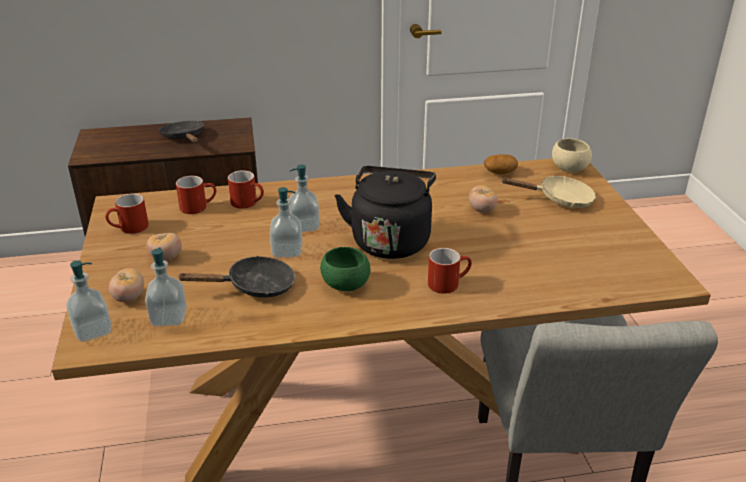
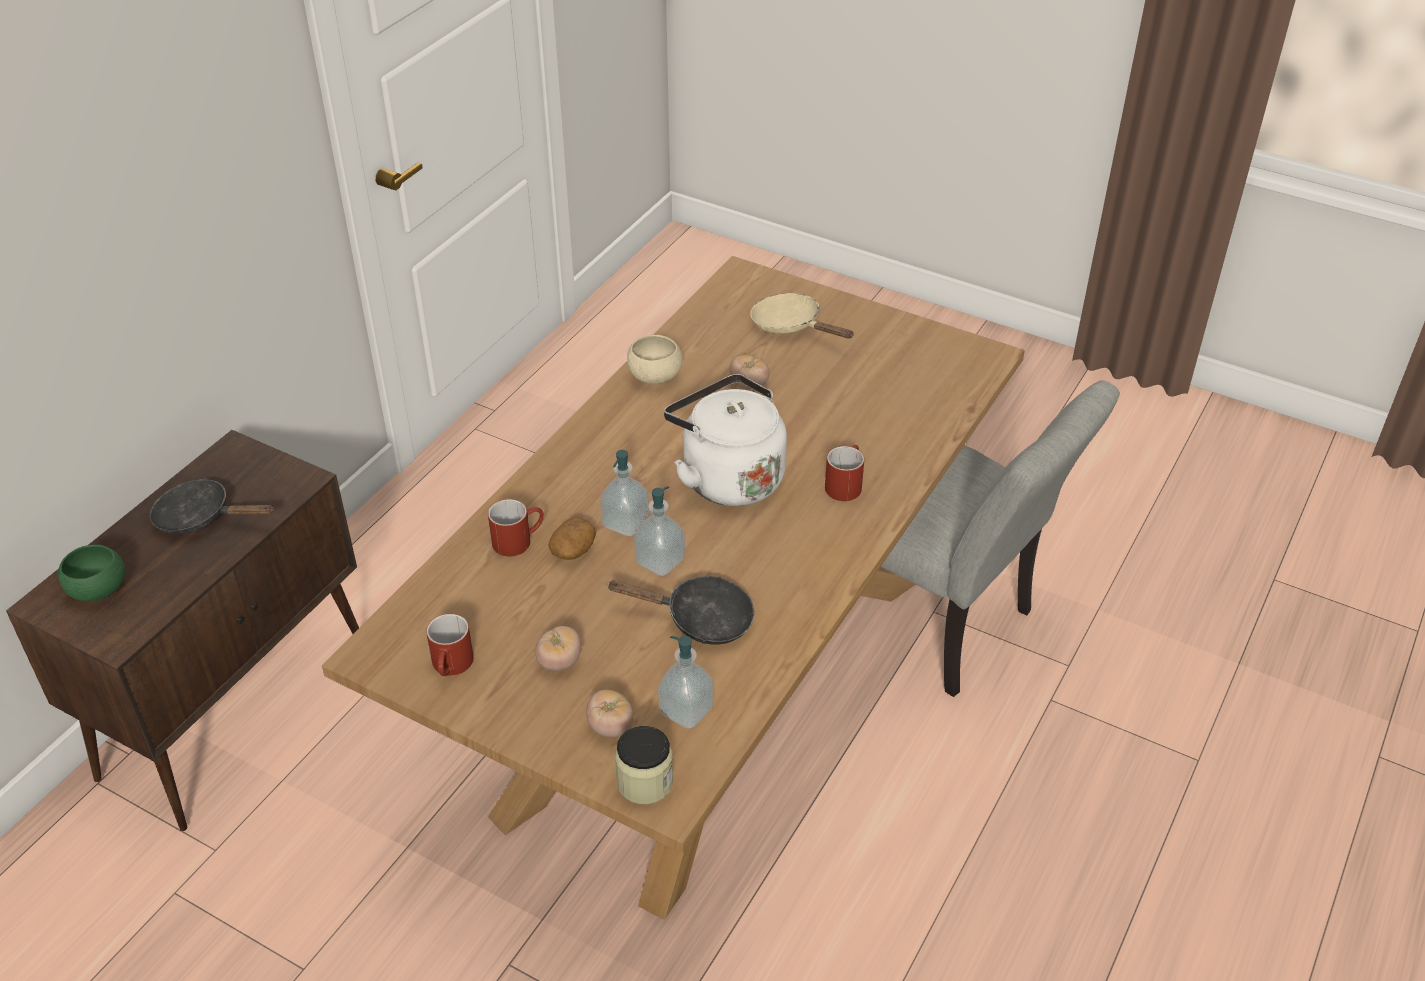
camera: 50 degrees left, 10 degrees up
soap dispenser [66,261,112,342] -> jar [615,726,673,804]
red mug [176,176,216,214] -> none
black frying pan [177,256,295,298] -> black frying pan turned 75 degrees clockwise [606,576,755,645]
green bowl [320,247,370,291] -> green bowl moved to [58,545,125,602]
black kettle [335,166,436,259] -> white kettle [664,374,787,506]
potato [484,154,518,174] -> potato moved to [548,517,596,560]
beige frying pan [501,176,596,208] -> beige frying pan turned 90 degrees counterclockwise [750,293,854,339]
beige bowl [552,138,592,172] -> beige bowl moved to [627,335,683,384]

